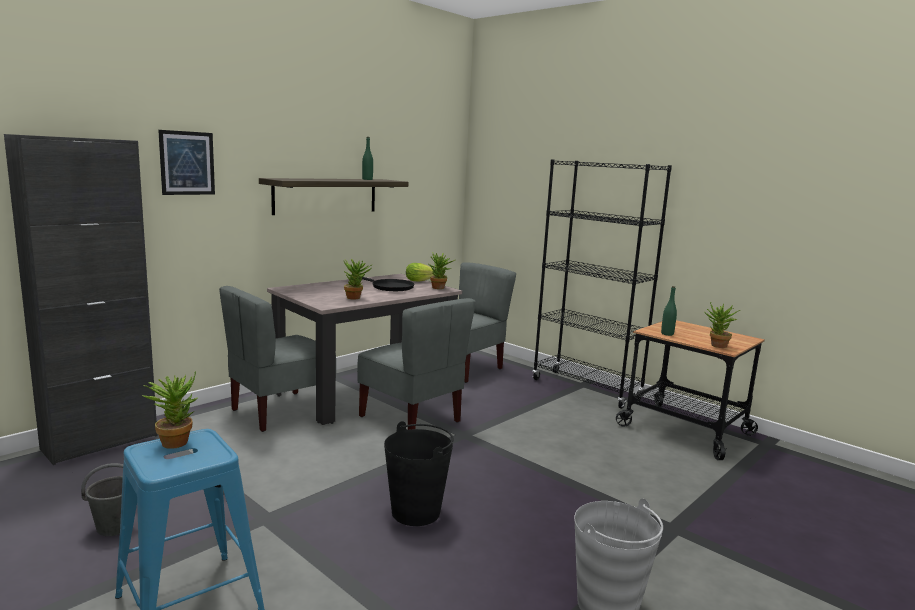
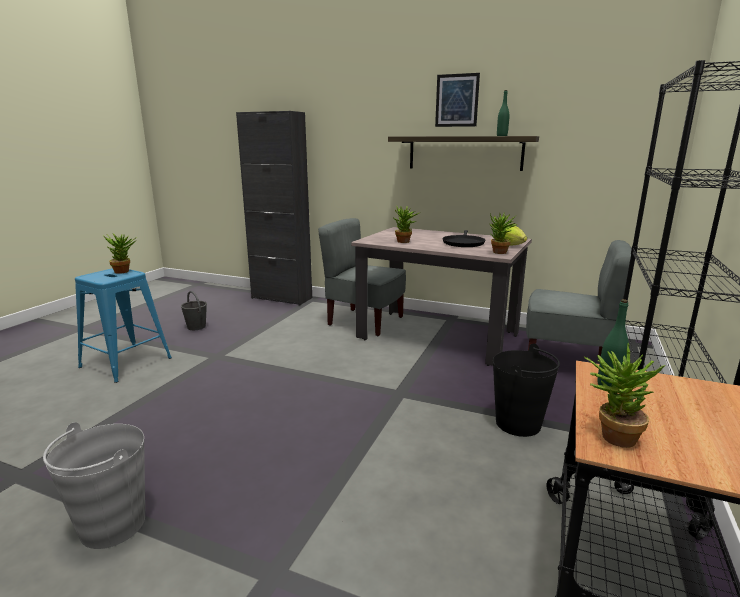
camera: 70 degrees right, 5 degrees up
picture [158,130,215,195] -> picture moved to [435,73,480,127]
grey chair [357,298,476,430] -> none
black bucket [384,421,453,526] -> black bucket moved to [493,343,560,437]

